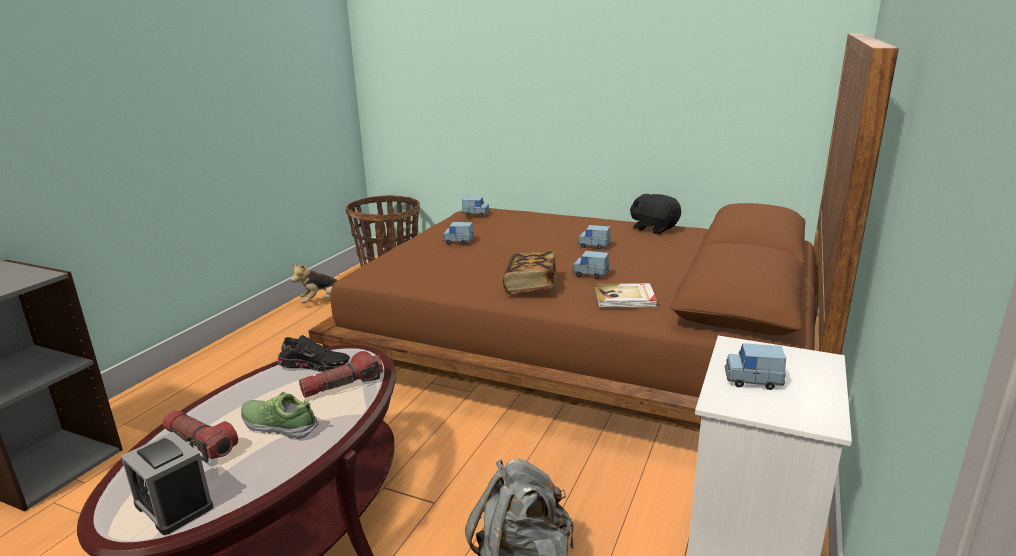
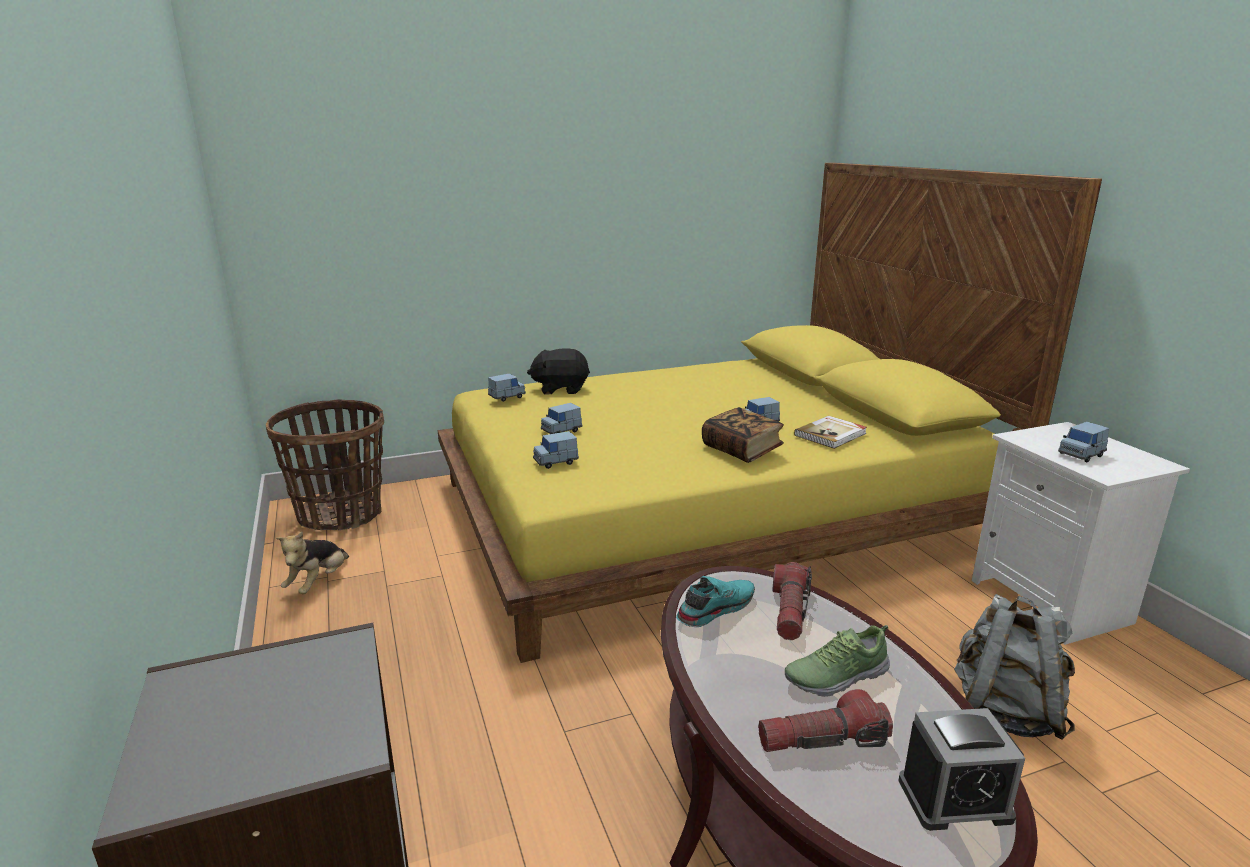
camera: 45 degrees left, 0 degrees up
black shoe [277,335,350,372] -> turquoise shoe [676,576,755,627]
brown bed [308,33,899,432] -> yellow bed [438,163,1102,663]
blue toy car [578,225,611,250] -> blue toy car moved to [533,431,579,469]
black plush toy [630,194,681,234] -> black plush toy moved to [527,348,590,395]

